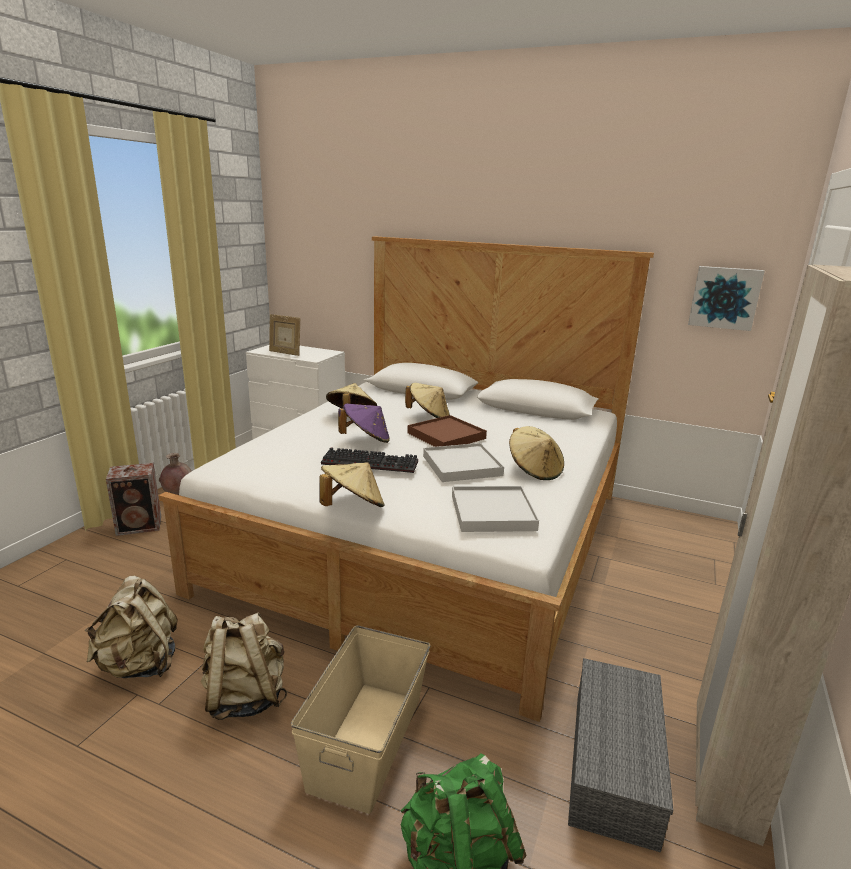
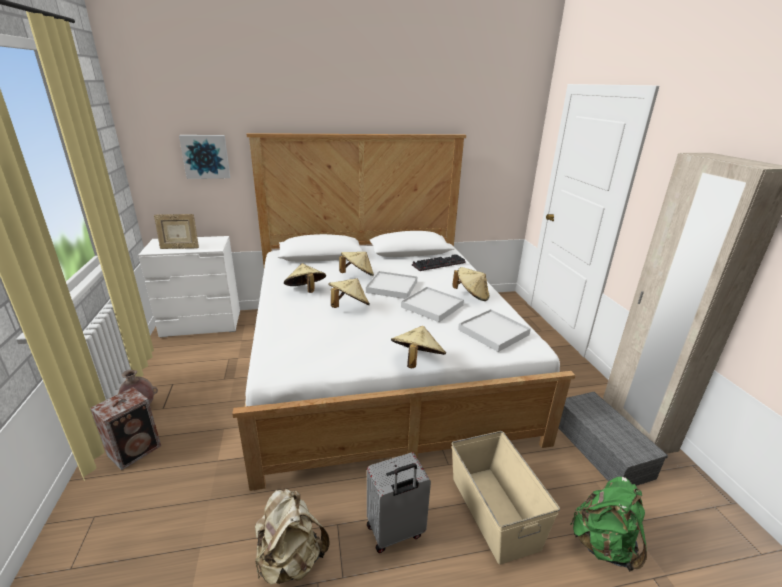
camera: 35 degrees left, 5 degrees up
beige backpack [201,613,287,720] -> grey suitcase [367,452,431,553]
keyboard [321,447,418,473] -> keyboard moved to [412,254,466,271]
purple hat [338,404,390,443] -> beige hat [328,278,370,308]
brown tray [407,415,487,447] -> white tray [366,271,417,299]
picture [688,266,765,331] -> picture moved to [179,135,230,179]

